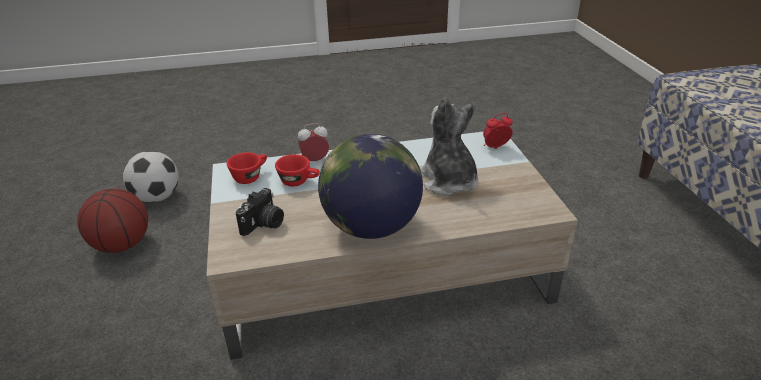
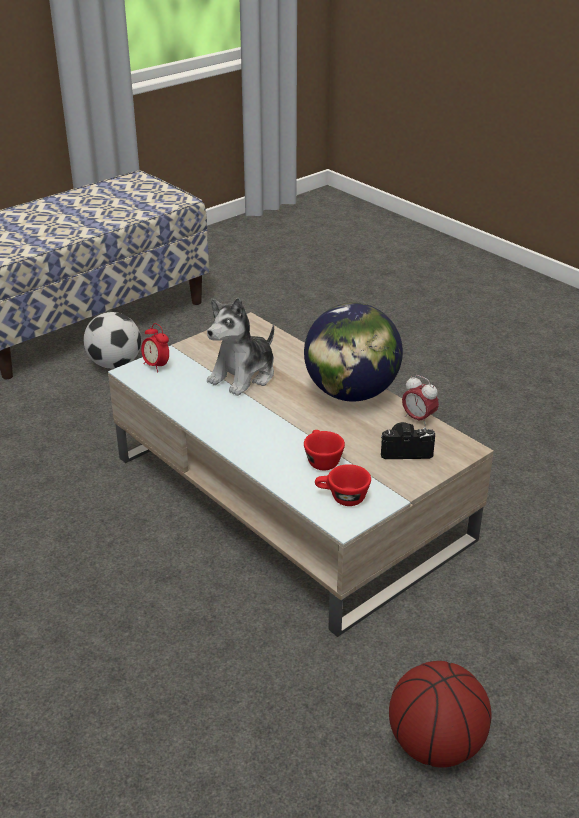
camera: 120 degrees left, 0 degrees up
football [123,151,179,203] -> football moved to [83,312,141,369]
alarm clock [298,123,329,161] -> alarm clock moved to [402,375,439,427]

